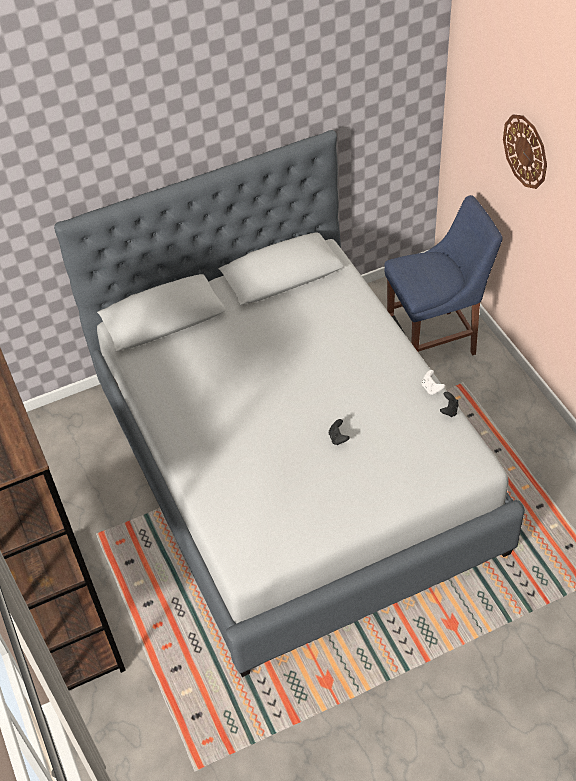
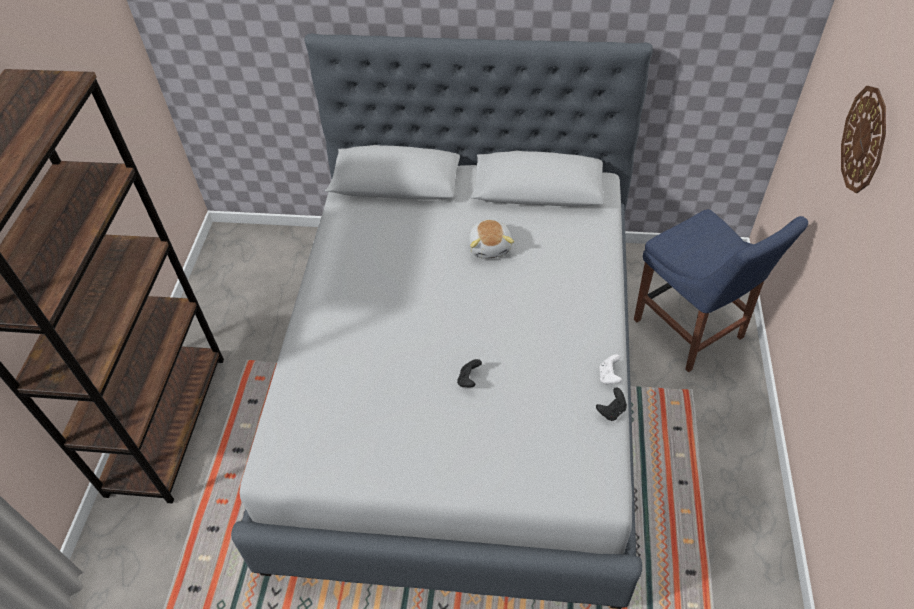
camera: 30 degrees right, 0 degrees up
blue chair [384,195,503,355] -> blue chair turned 45 degrees clockwise [634,209,808,372]
none -> plush toy [468,219,514,259]

